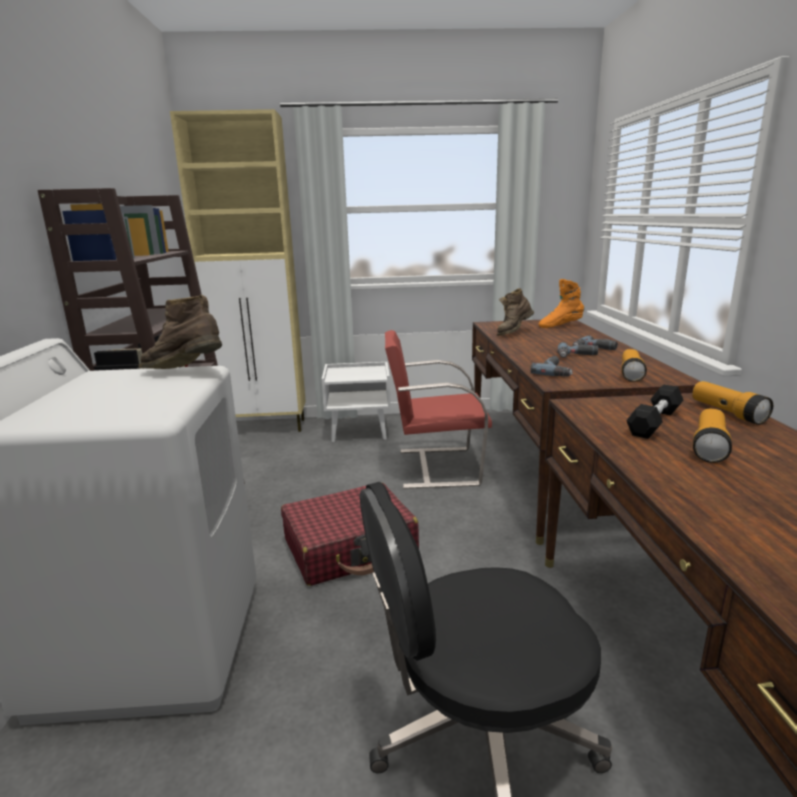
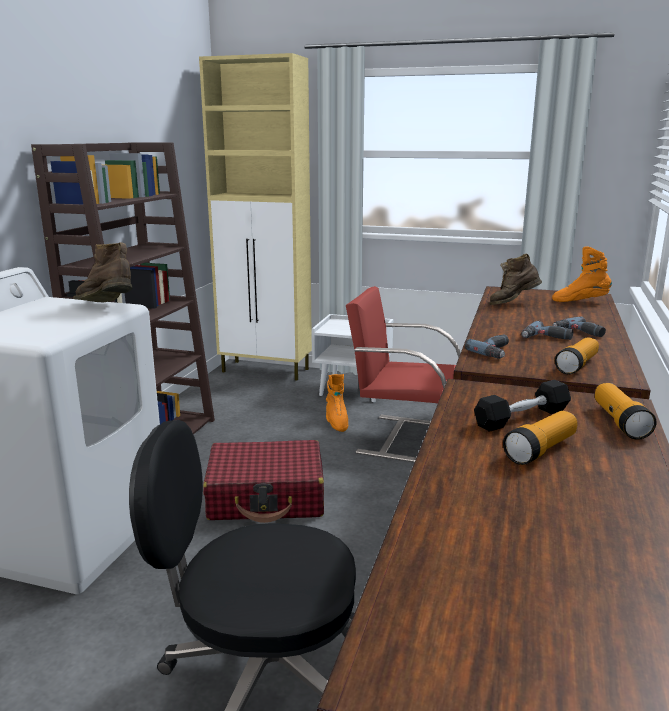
camera: 20 degrees right, 0 degrees up
none -> orange boot [326,374,348,432]

